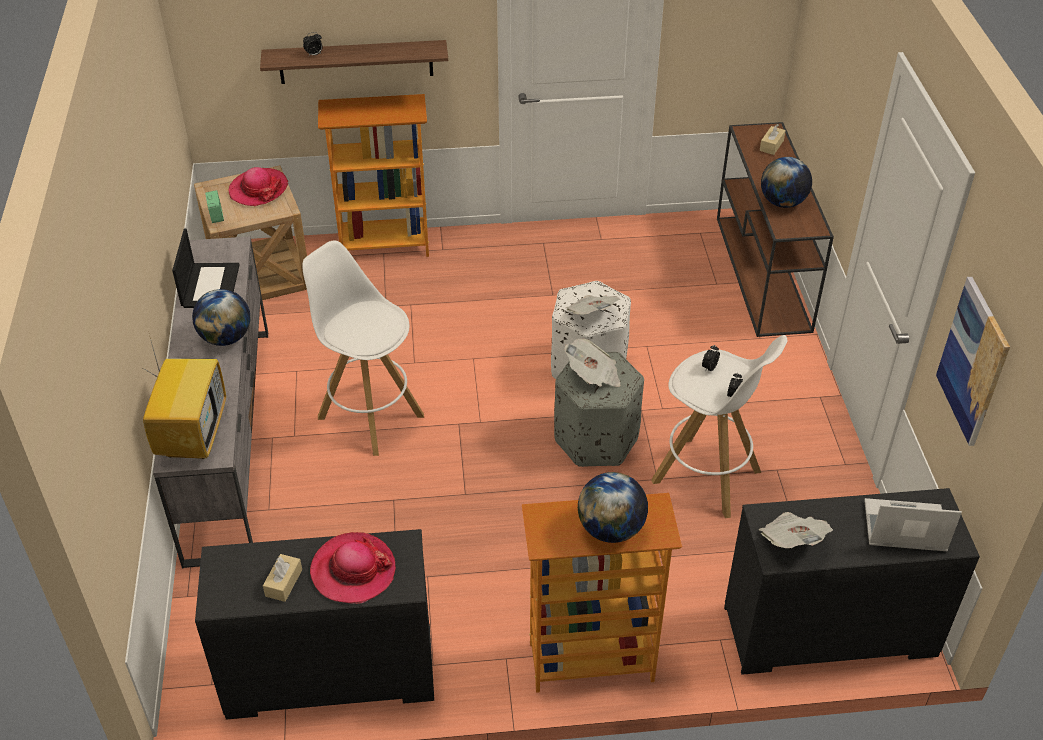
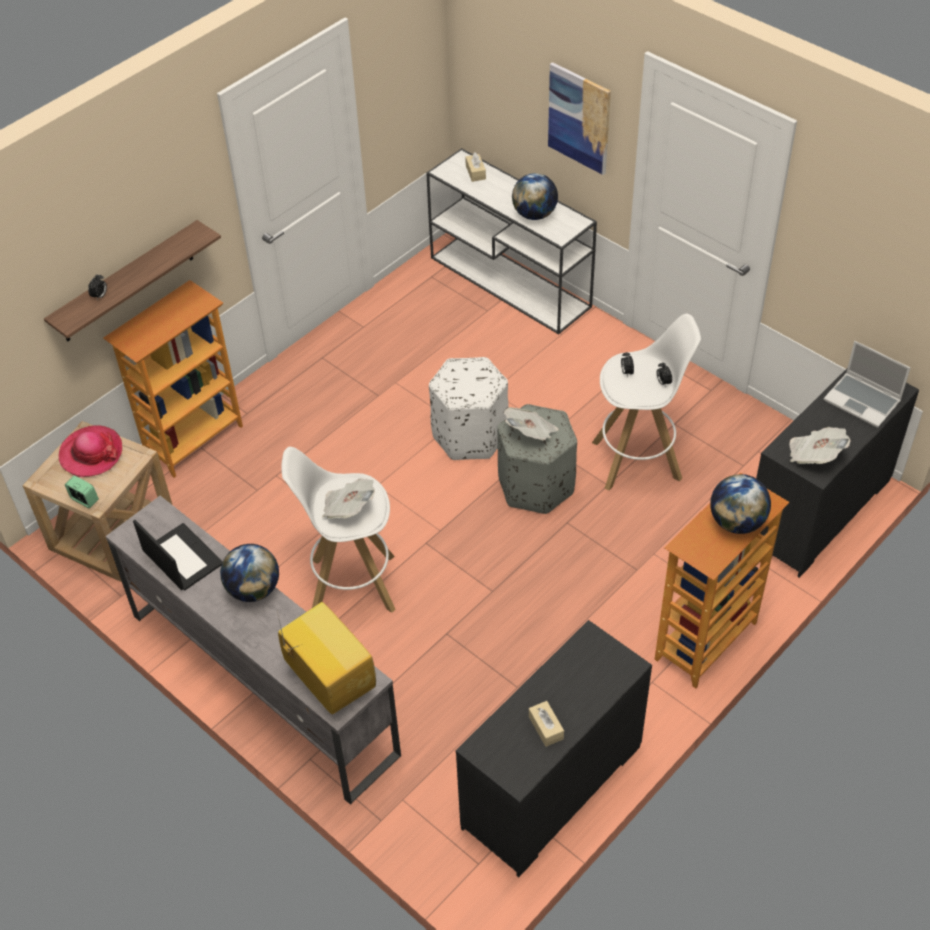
camera: 40 degrees left, 5 degrees up
hat [310,532,396,604] -> none
newspaper [566,295,620,314] -> newspaper moved to [322,478,375,519]
brown console table [717,122,834,337] -> white console table [426,148,597,335]
laptop [864,498,962,551] -> laptop turned 105 degrees counterclockwise [823,341,910,428]
picture [936,277,1010,446] -> picture moved to [548,62,611,175]

